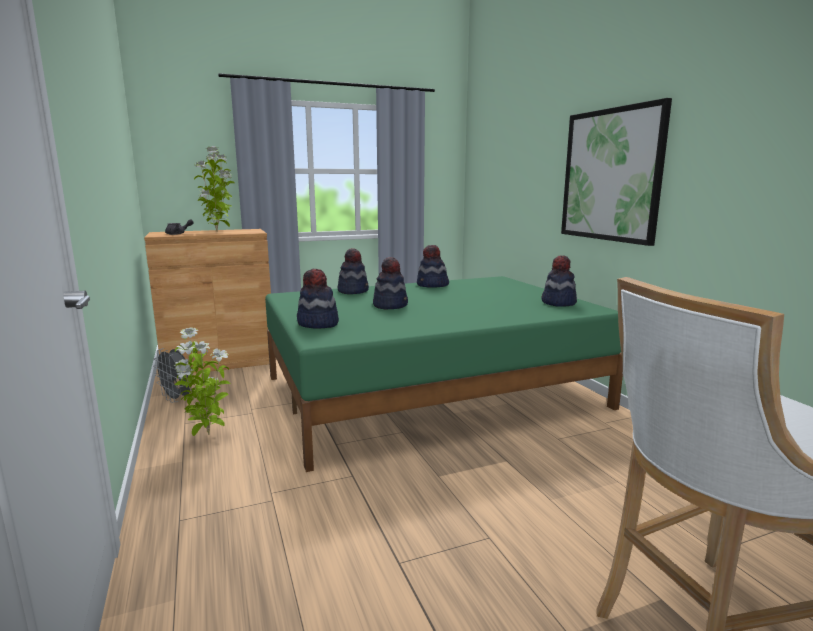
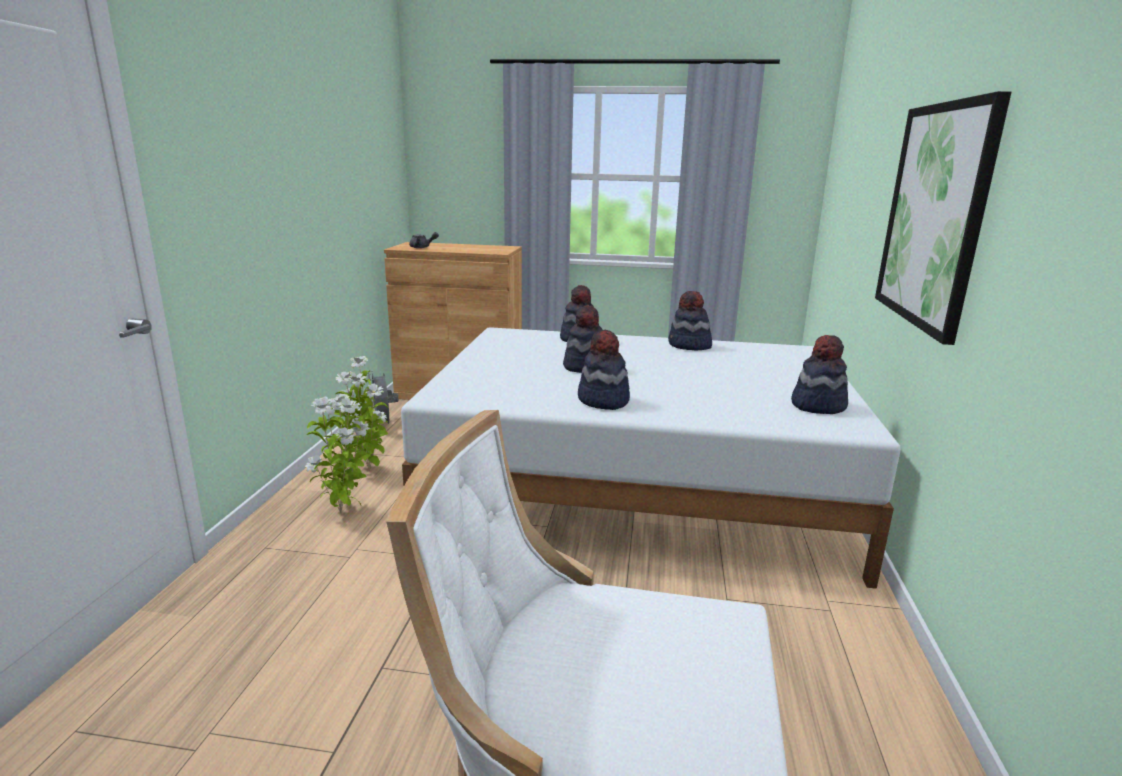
camera: 30 degrees right, 5 degrees up
potted plant [194,146,235,231] -> potted plant moved to [305,394,371,513]
green bed [265,276,623,472] -> white bed [401,327,901,589]
hat [297,268,339,328] -> hat moved to [578,330,630,410]

